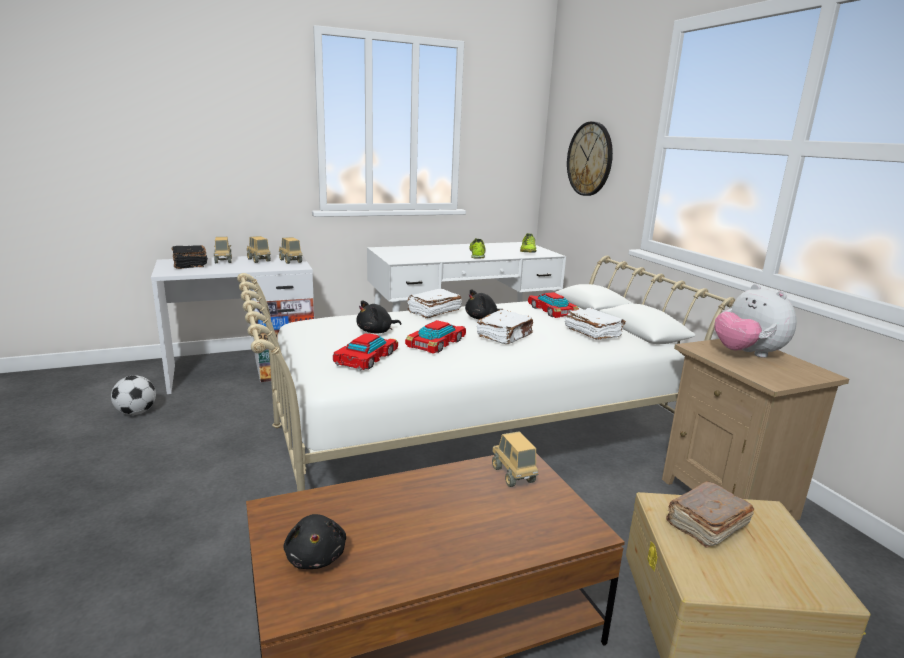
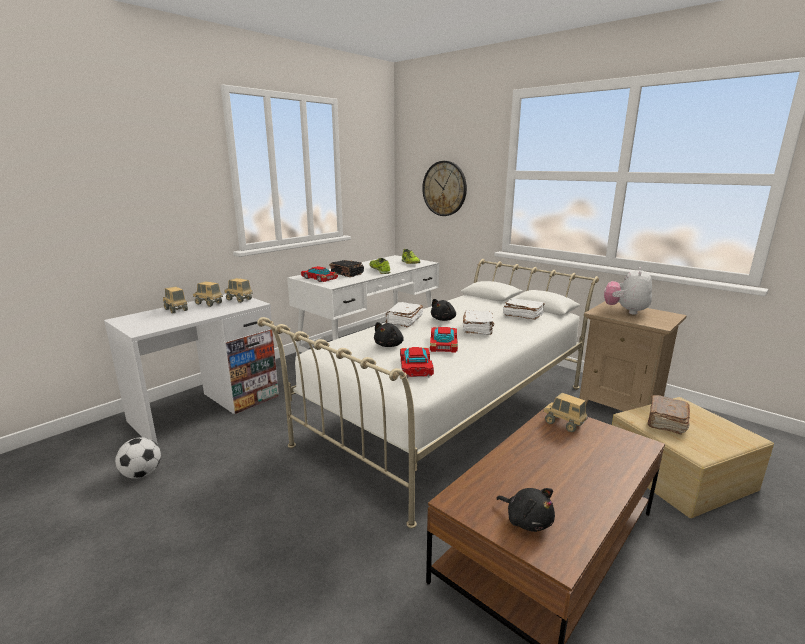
camera: 25 degrees left, 0 degrees up
black book [171,245,208,269] -> black book moved to [329,260,364,277]
toy car [528,292,579,318] -> toy car moved to [301,266,338,282]
plush toy [714,284,797,358] -> plush toy turned 75 degrees clockwise [604,267,652,315]

